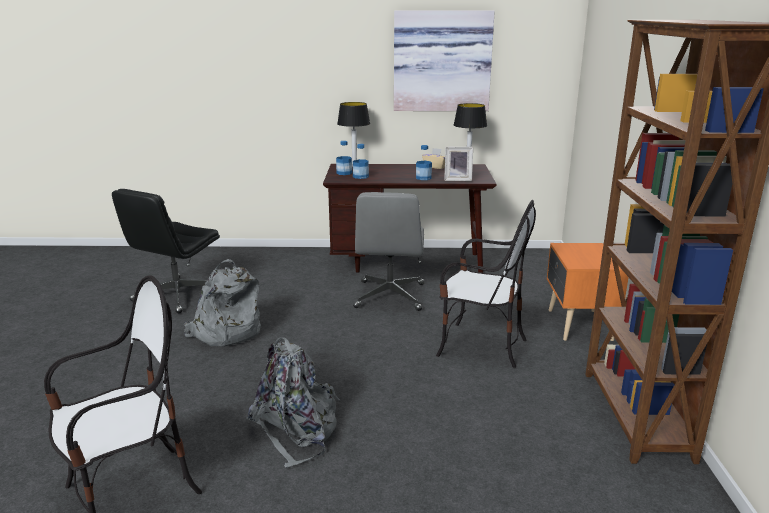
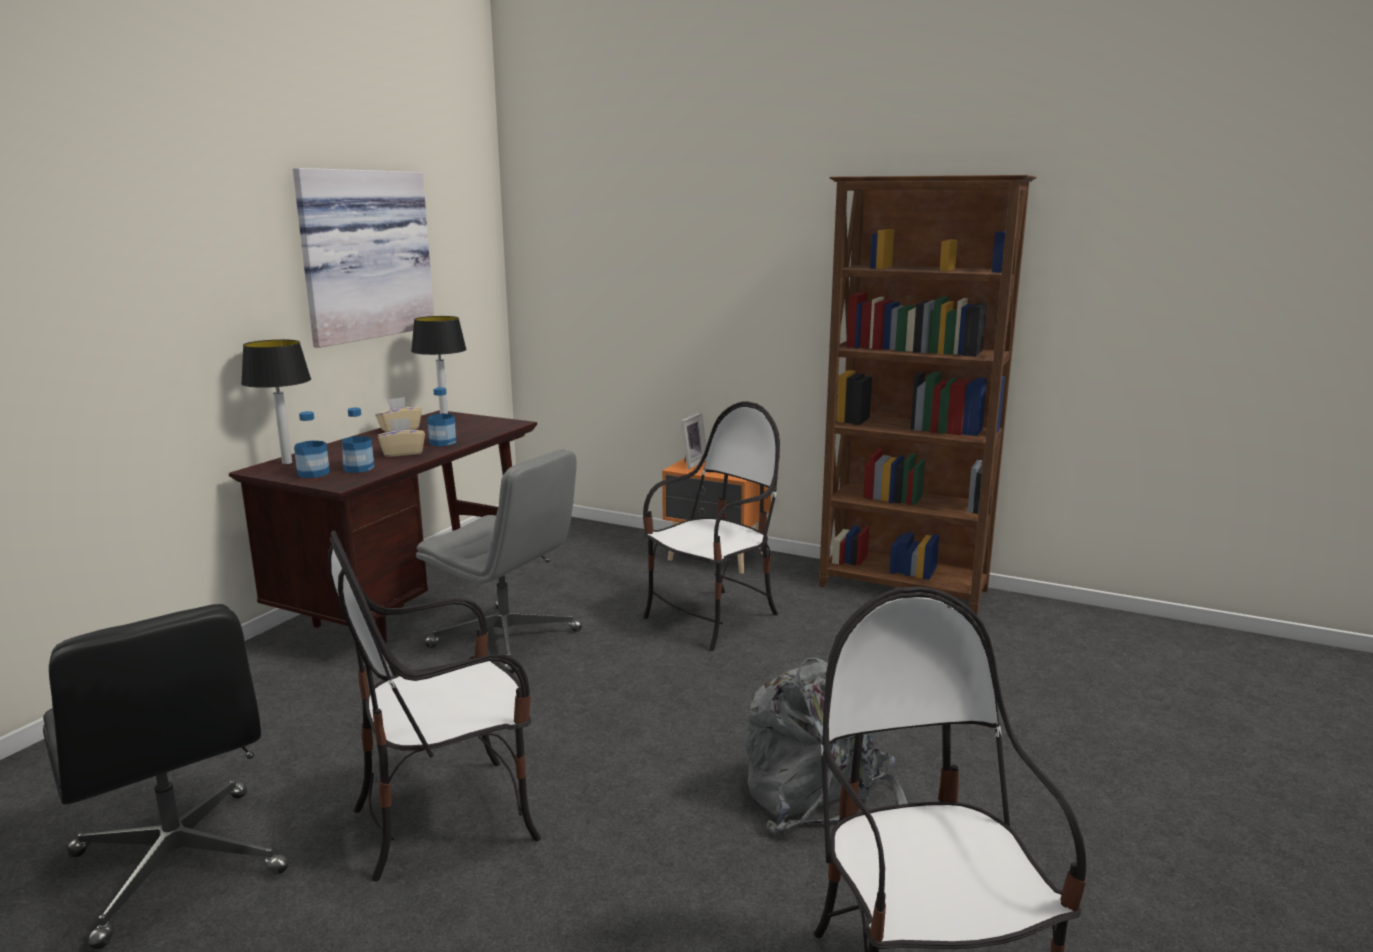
camera: 65 degrees left, 5 degrees down
grey backpack [183,259,261,347] -> chair [328,531,541,881]
picture frame [444,147,473,181] -> picture frame moved to [681,413,707,469]
none -> beige tissue box [378,418,425,457]

